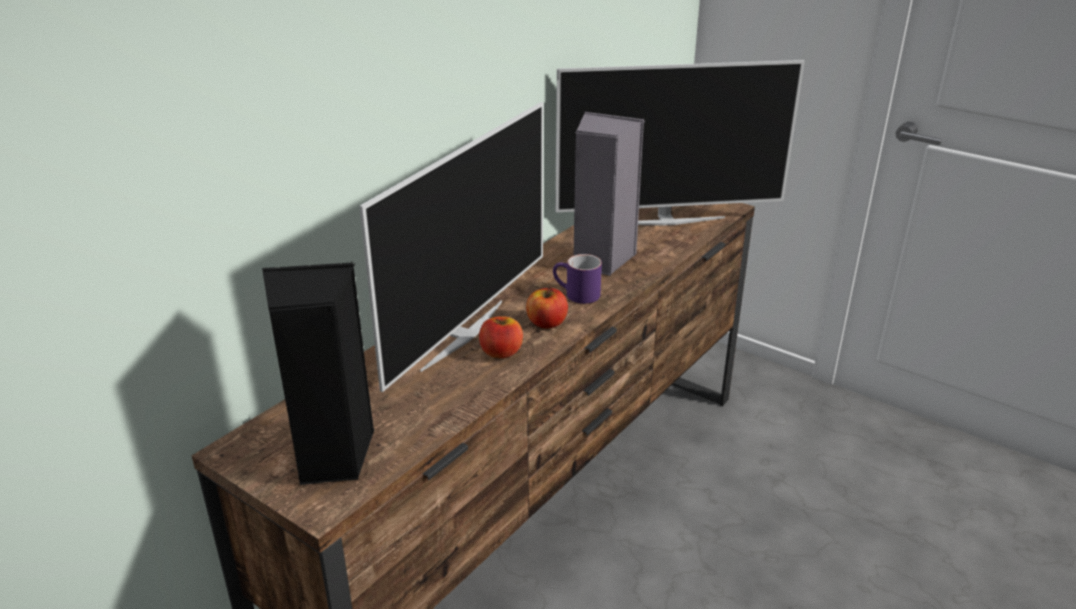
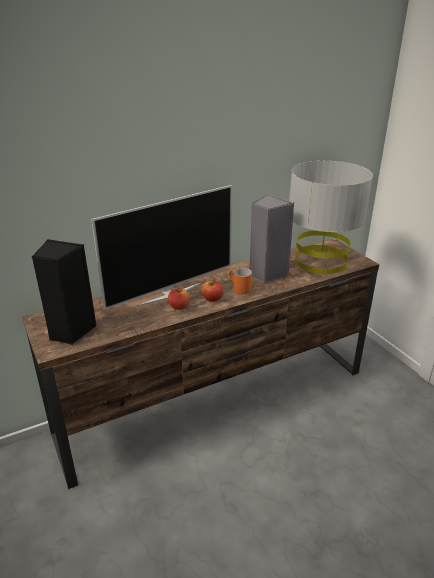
camera: 25 degrees right, 0 degrees up
purple mug [553,254,602,304] -> orange mug [229,268,252,294]
television [555,60,805,226] -> grey table lamp [289,161,373,274]

